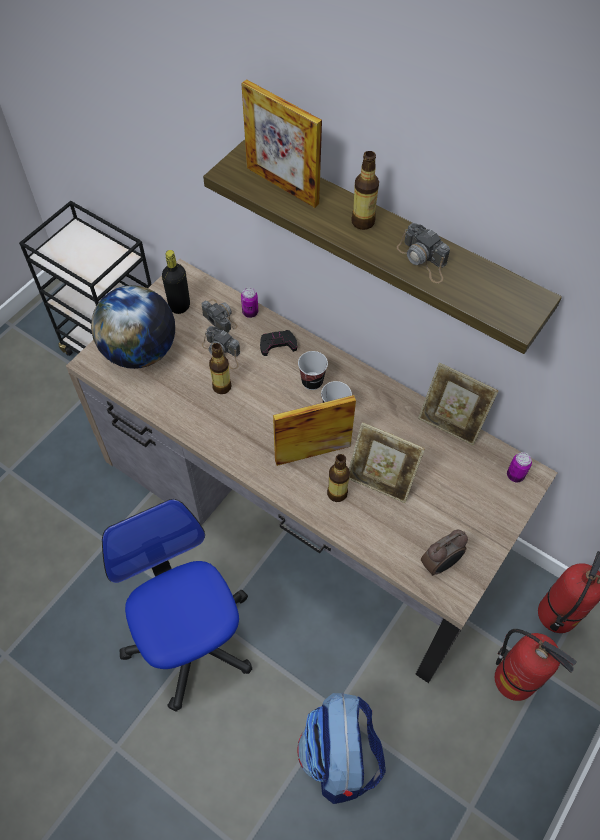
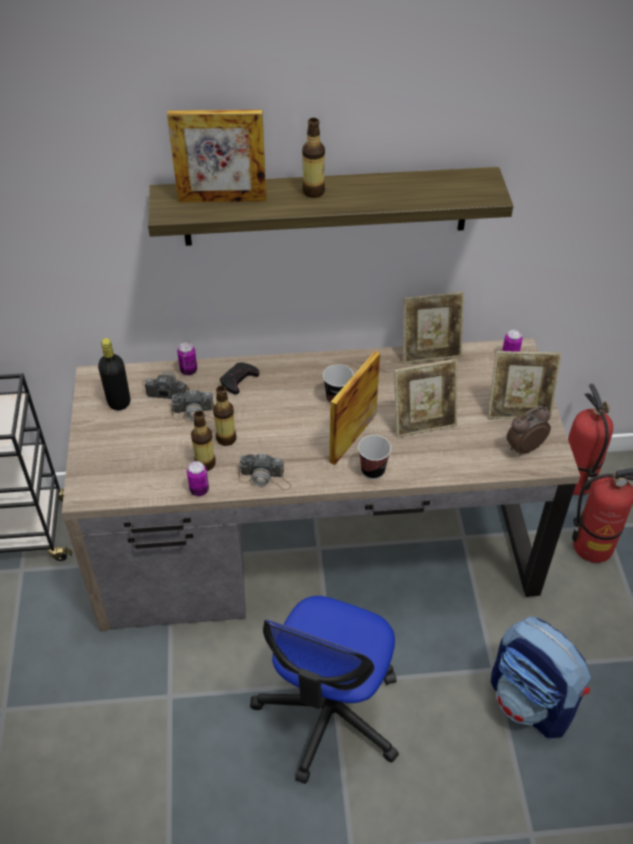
camera: 40 degrees left, 10 degrees down
globe [91,285,175,369] -> none
office chair [102,499,252,711] -> office chair turned 90 degrees counterclockwise [250,596,399,784]
cup [298,351,328,390] -> cup moved to [358,435,391,479]
bottle [327,454,350,502] -> bottle moved to [191,411,216,471]
camera [397,223,450,283] -> camera moved to [238,453,292,491]
alarm clock [421,530,468,576] -> alarm clock turned 135 degrees counterclockwise [507,406,551,456]
none -> can [187,461,209,496]
none -> picture frame [488,351,562,420]

